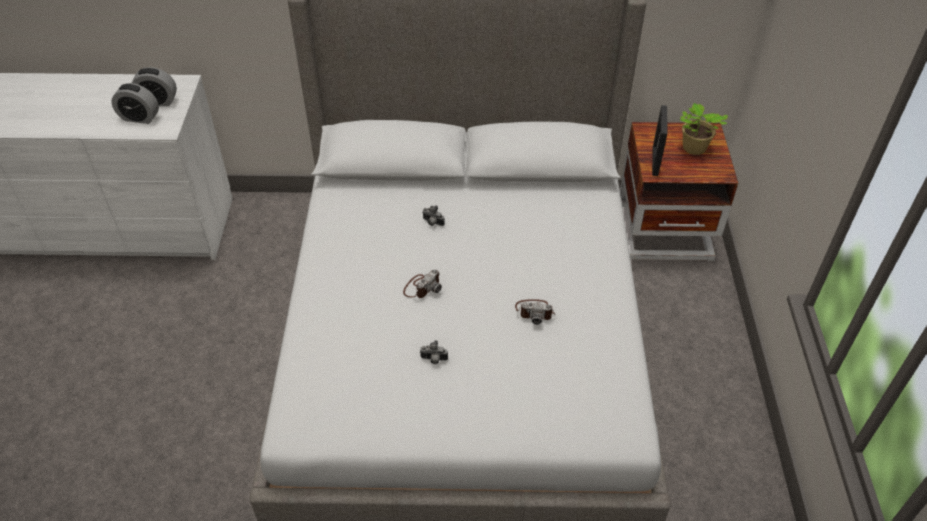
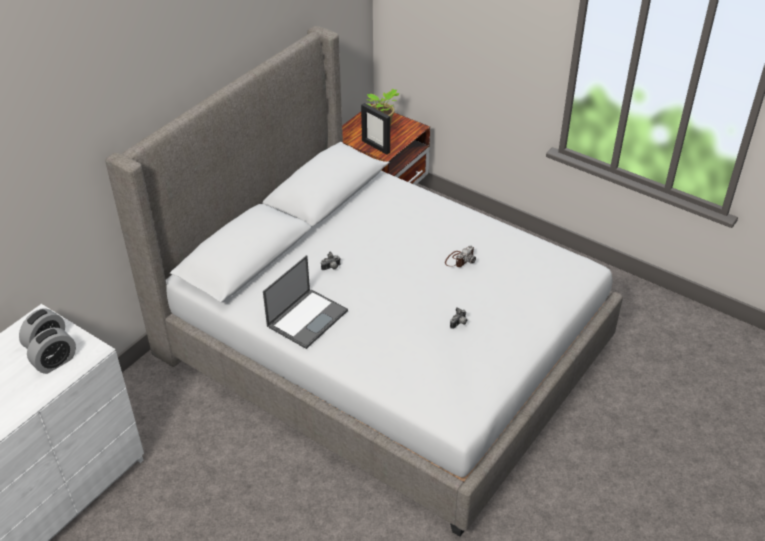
camera: 55 degrees left, 5 degrees down
camera [403,269,442,298] -> none
none -> laptop [263,255,348,349]

